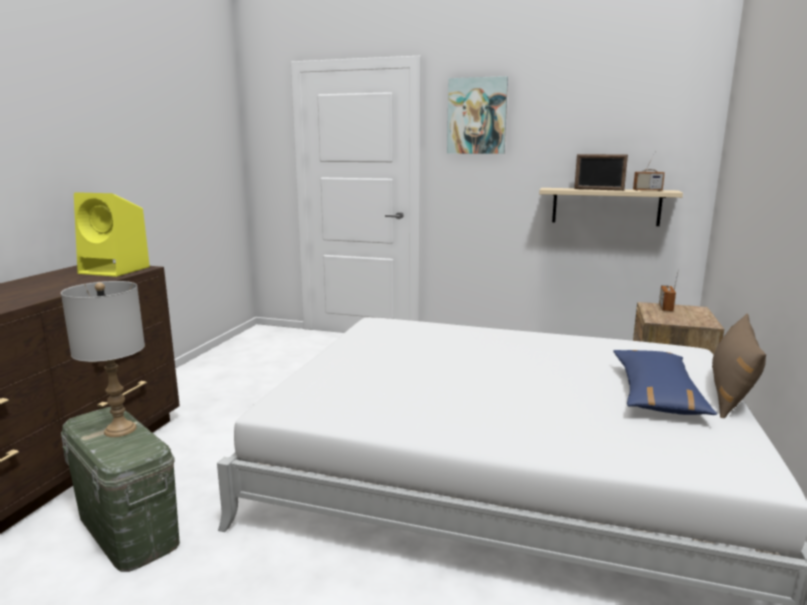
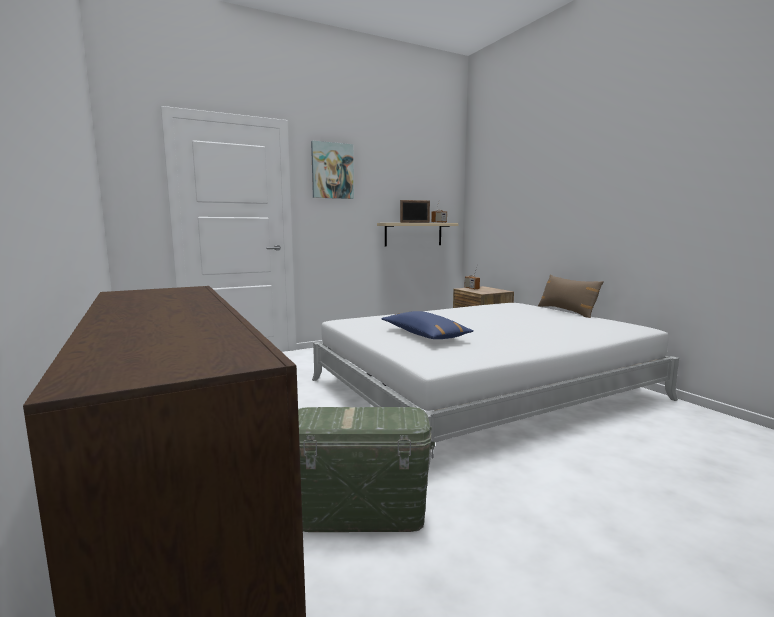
camera: 45 degrees left, 5 degrees down
grey table lamp [61,281,145,437] -> none
yellow speaker [74,192,150,277] -> none
blue pillow [613,350,717,415] -> blue pillow moved to [381,311,473,339]

